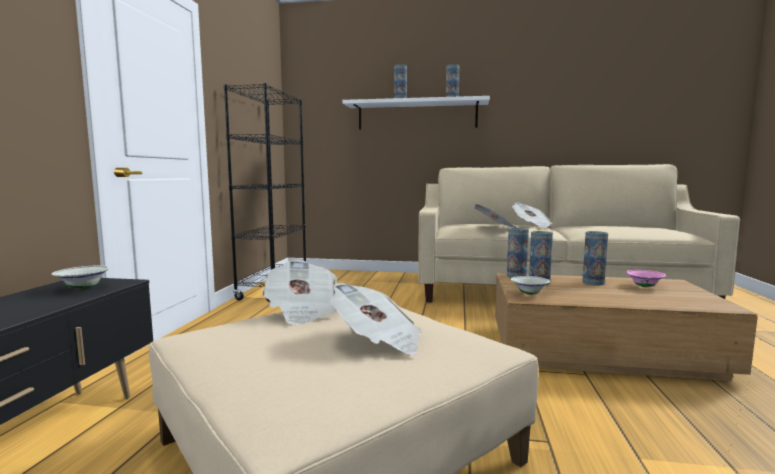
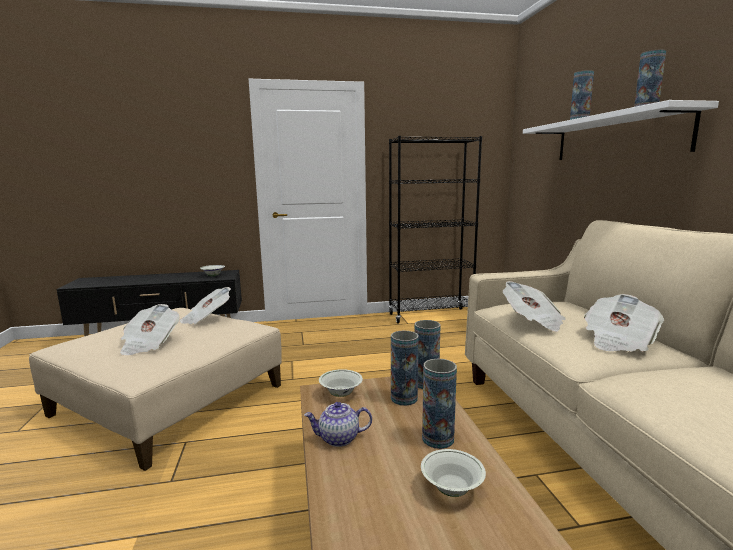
camera: 70 degrees right, 5 degrees up
pink bowl [626,270,666,287] -> white bowl [421,449,486,497]
none -> teapot [304,402,372,447]

